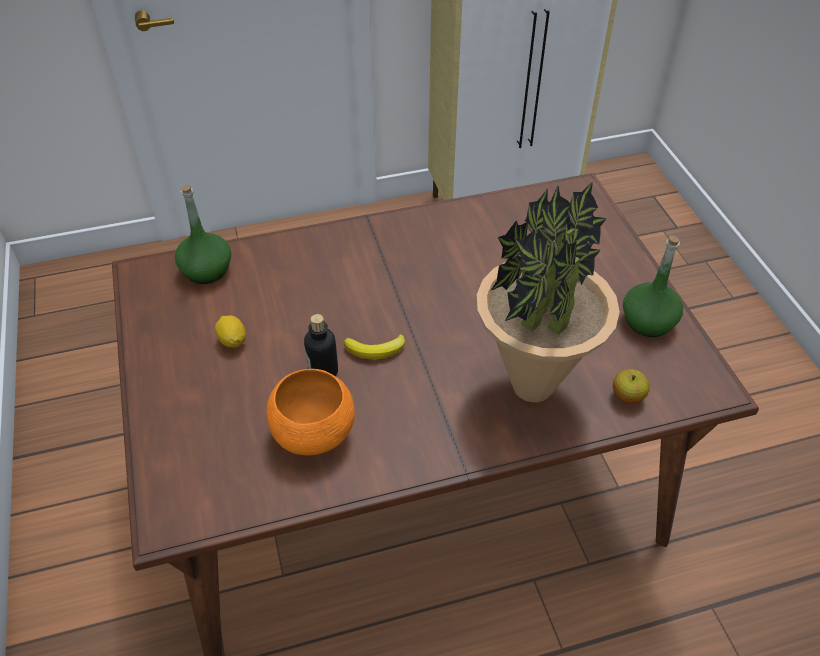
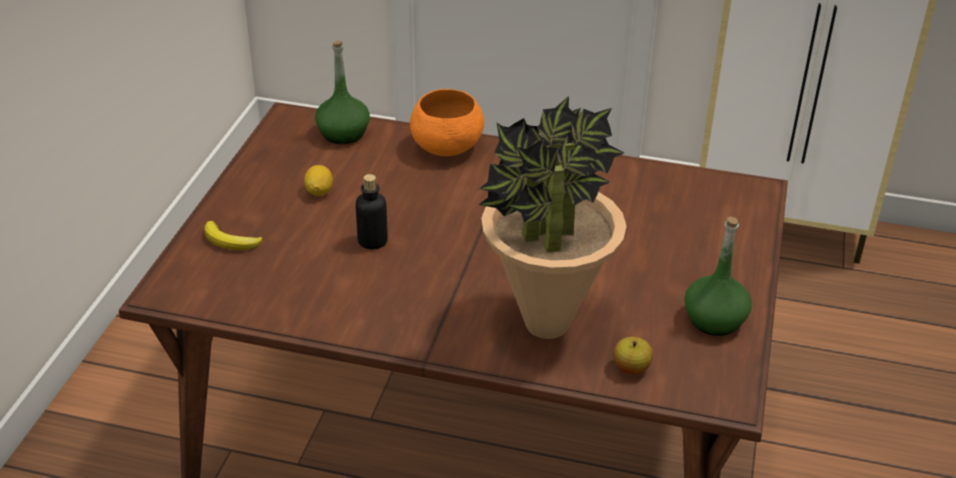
camera: 30 degrees right, 10 degrees down
orange bowl [266,369,355,455] -> orange bowl moved to [410,89,484,156]
banana [344,334,405,359] -> banana moved to [204,221,263,250]

